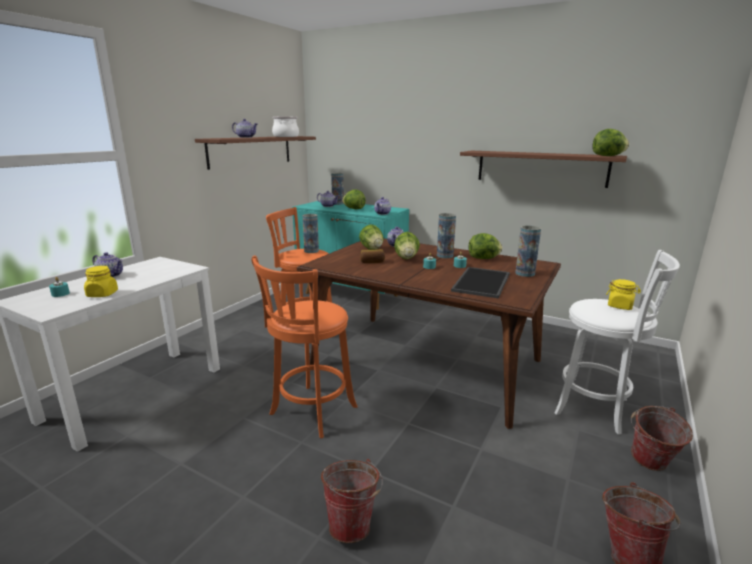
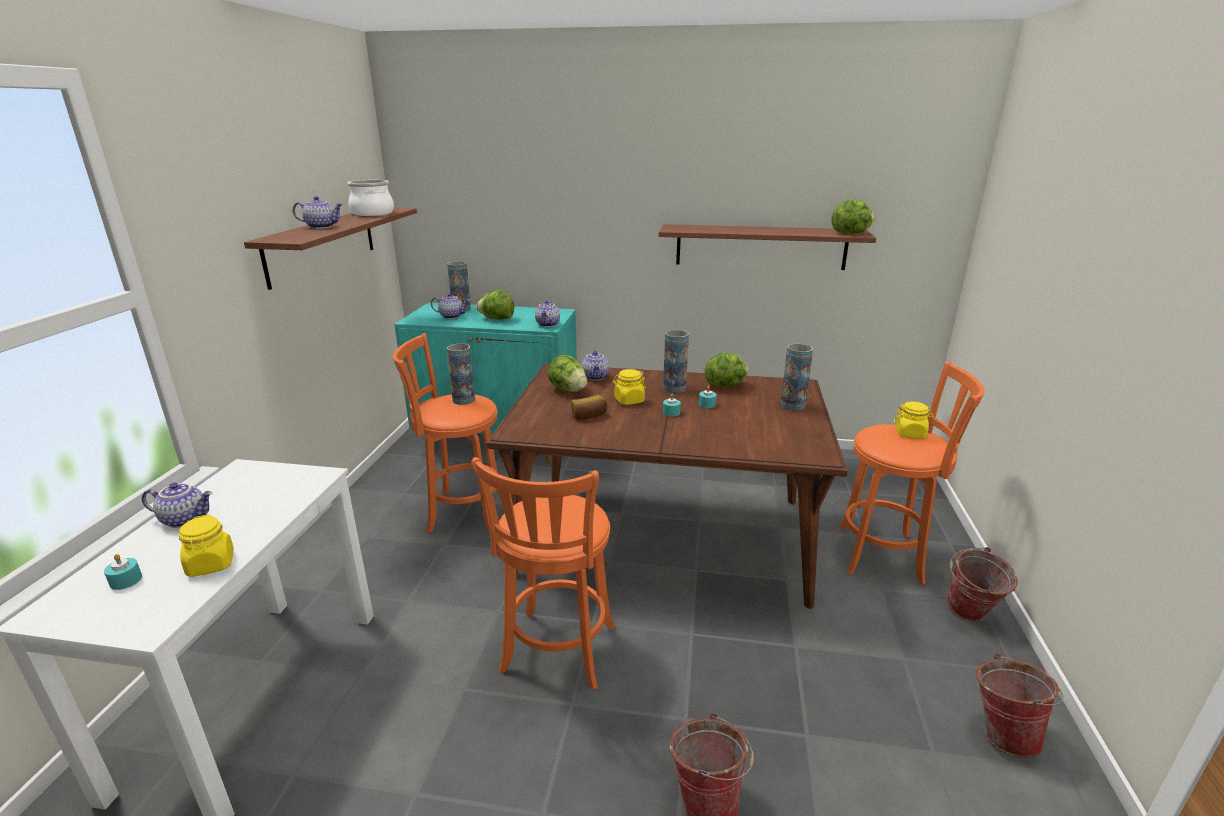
camera: 20 degrees left, 5 degrees up
lettuce [394,232,420,259] -> yellow jar [613,369,646,405]
tray [451,267,510,299] -> none
white stool [554,250,680,435] -> orange stool [839,361,985,585]

